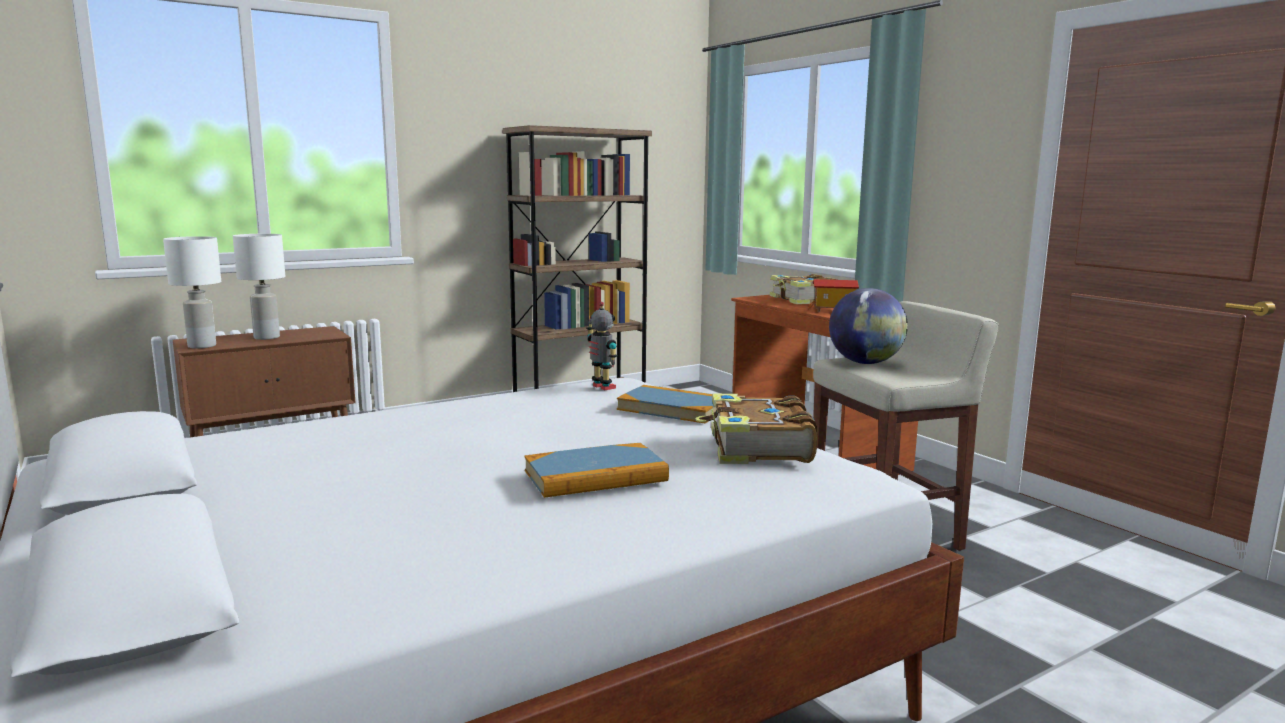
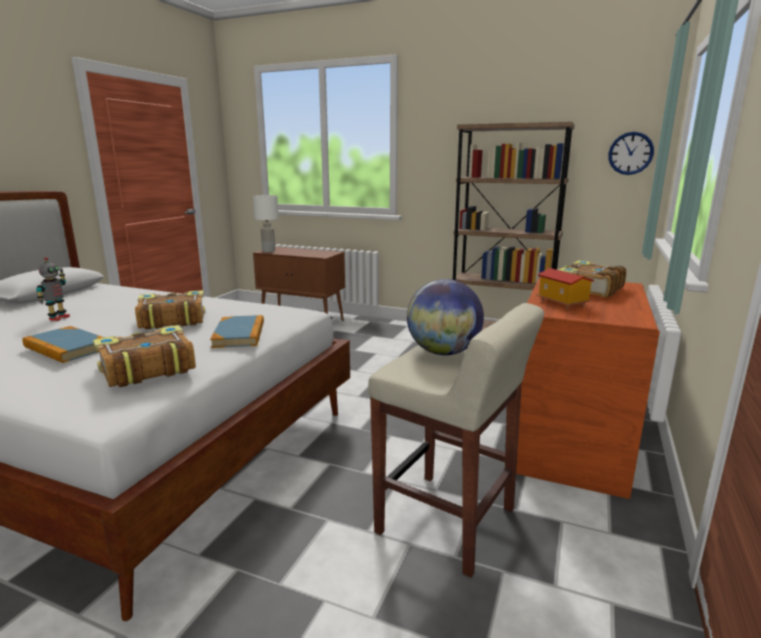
camera: 55 degrees right, 5 degrees up
white table lamp [233,234,285,340] -> none
toy robot [586,302,617,390] -> toy robot moved to [36,257,70,321]
none -> book [135,290,205,330]
none -> wall clock [608,132,654,175]

